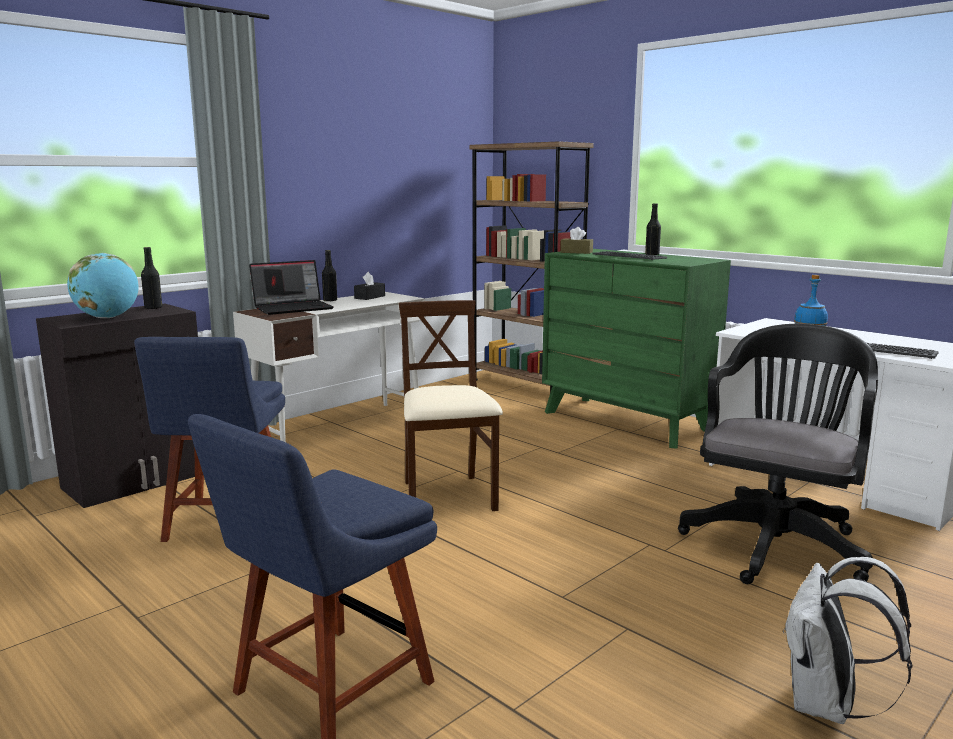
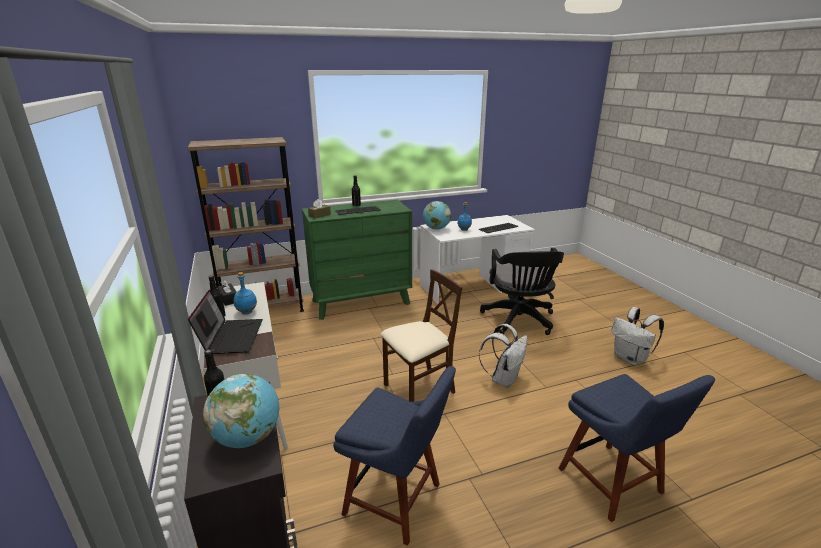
camera: 65 degrees left, 10 degrees up
beige chair [399,300,503,511] -> beige chair turned 135 degrees clockwise [381,269,462,402]
black office chair [678,324,878,584] -> black office chair turned 150 degrees counterclockwise [480,248,564,335]
none -> blue bottle [234,272,257,315]
none -> globe [423,201,451,230]
none -> white backpack [479,324,528,388]

